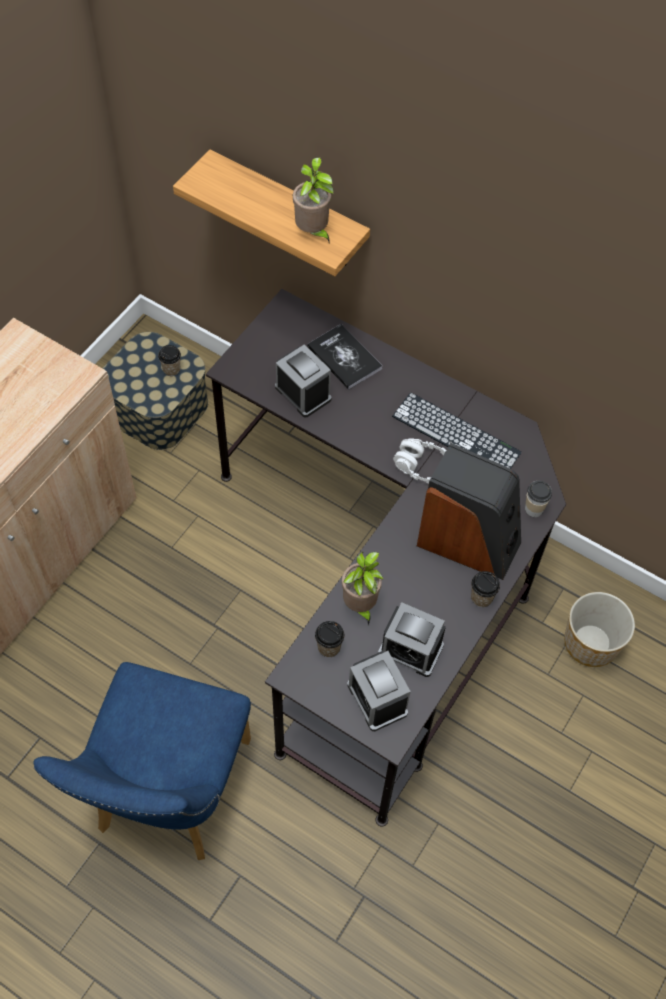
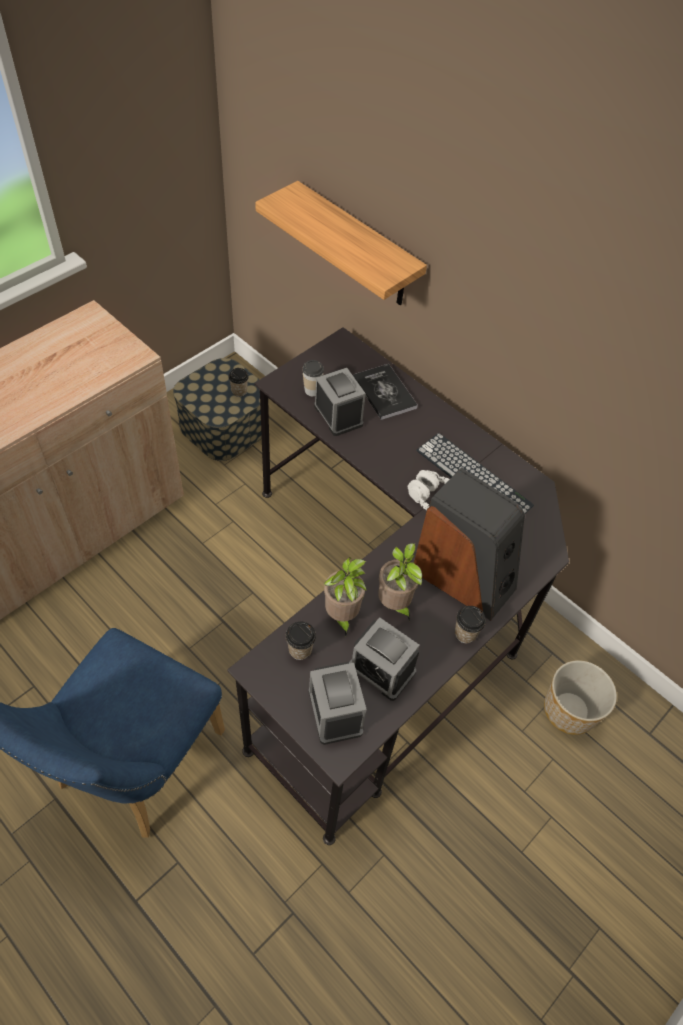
camera: 10 degrees right, 5 degrees down
potted plant [293,157,334,244] -> potted plant moved to [378,543,422,621]
cup [525,481,552,517] -> cup moved to [302,360,324,396]

